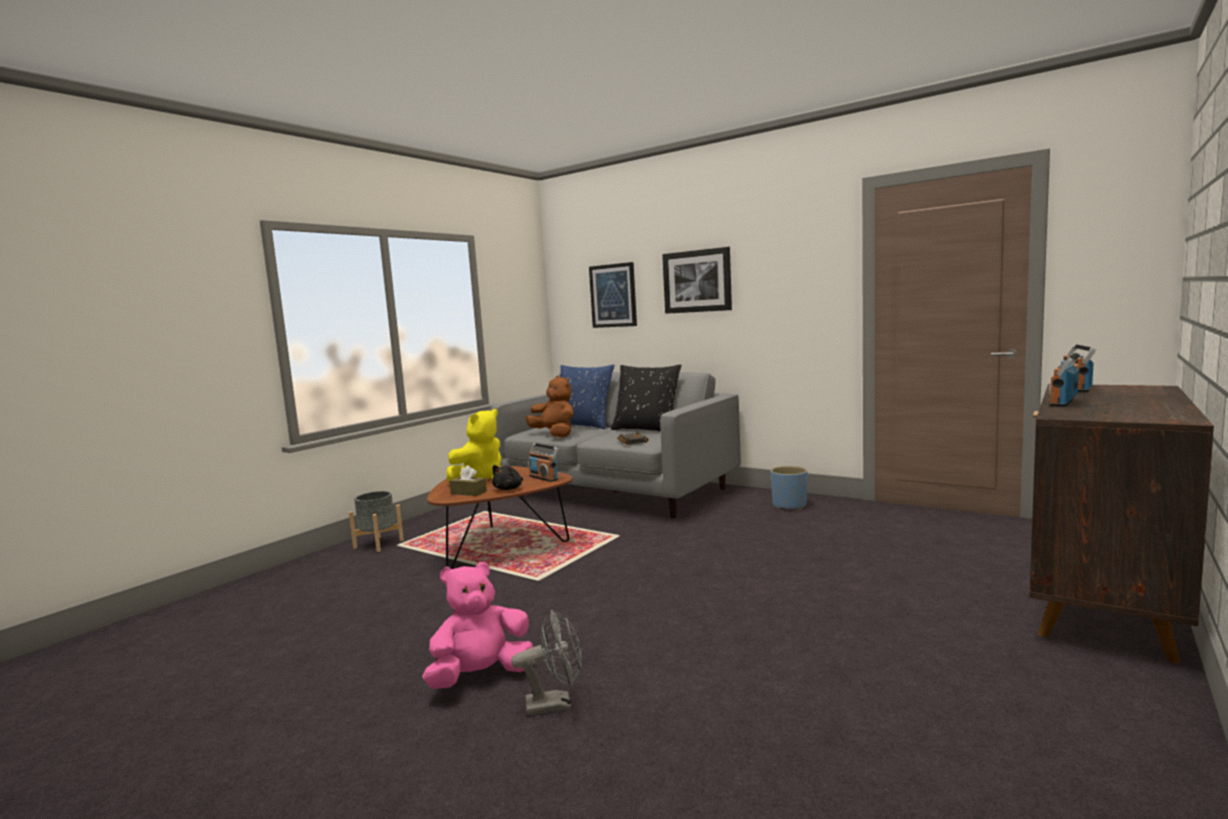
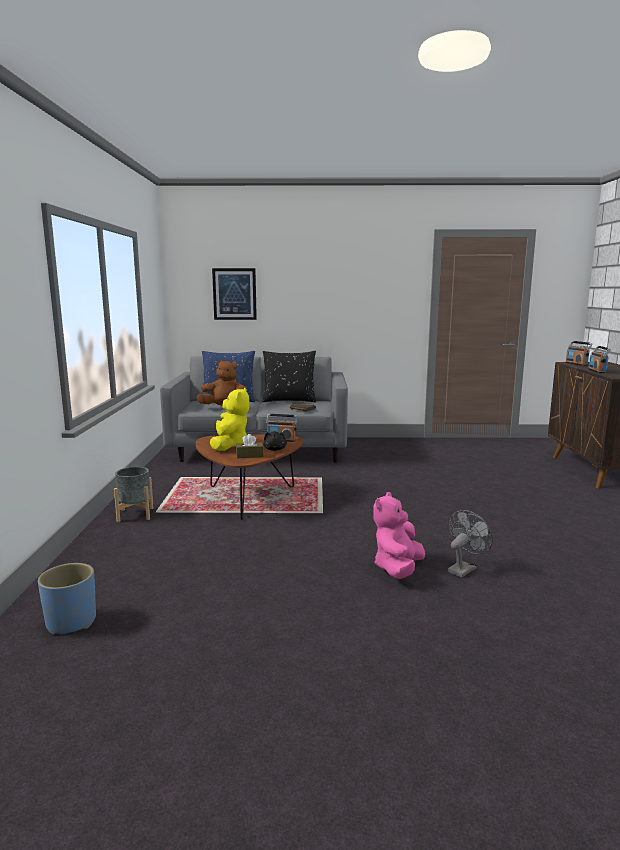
camera: 35 degrees left, 5 degrees up
picture [662,247,732,314] -> none
blue planter [770,466,808,509] -> blue planter moved to [38,563,96,635]

